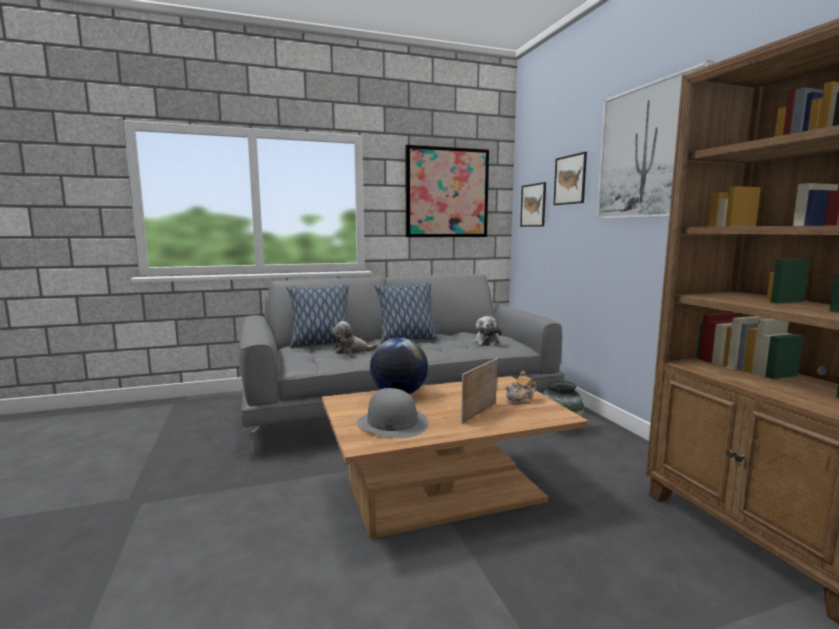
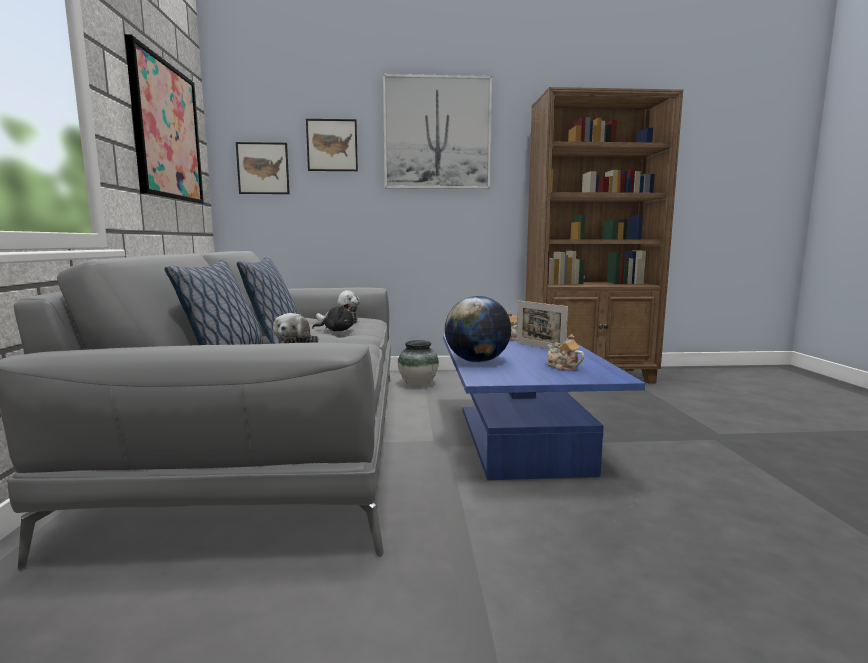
camera: 75 degrees left, 0 degrees up
brown coffee table [322,376,589,539] -> blue coffee table [443,334,645,480]
grey hat [356,388,429,438] -> teapot [547,334,584,371]
none -> black plush toy [312,304,354,331]

